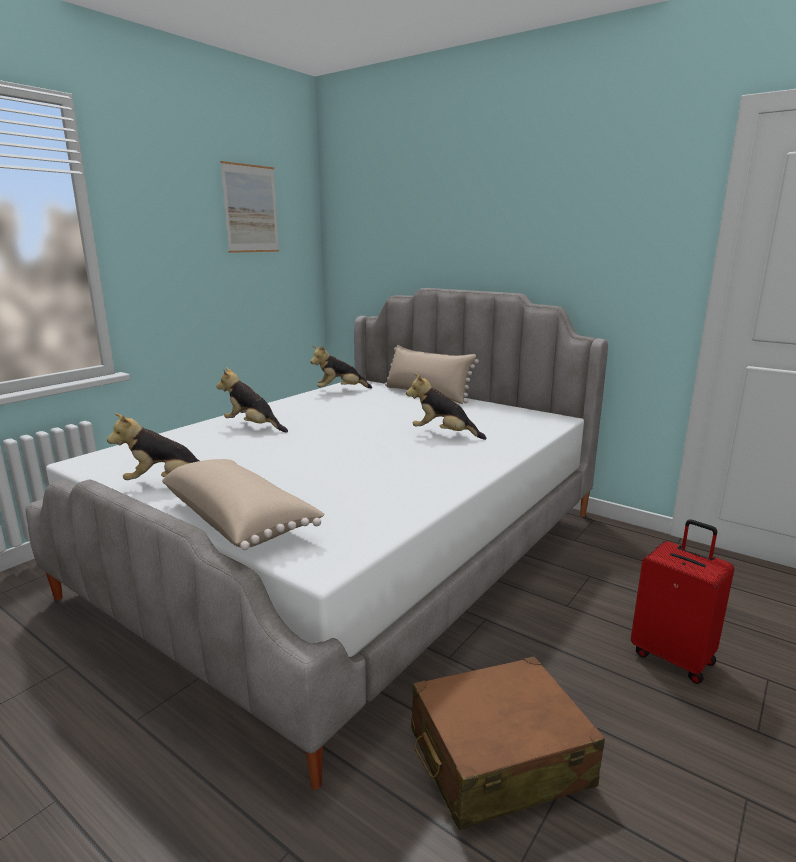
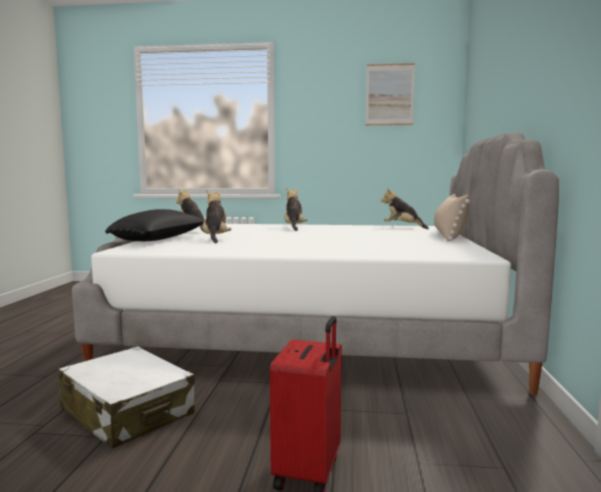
camera: 60 degrees right, 10 degrees down
beige pillow [162,459,324,550] -> black pillow [105,209,205,241]
plush toy [406,373,486,440] -> plush toy moved to [203,190,231,244]
brown suitcase [411,657,605,830] -> white suitcase [58,346,195,449]

